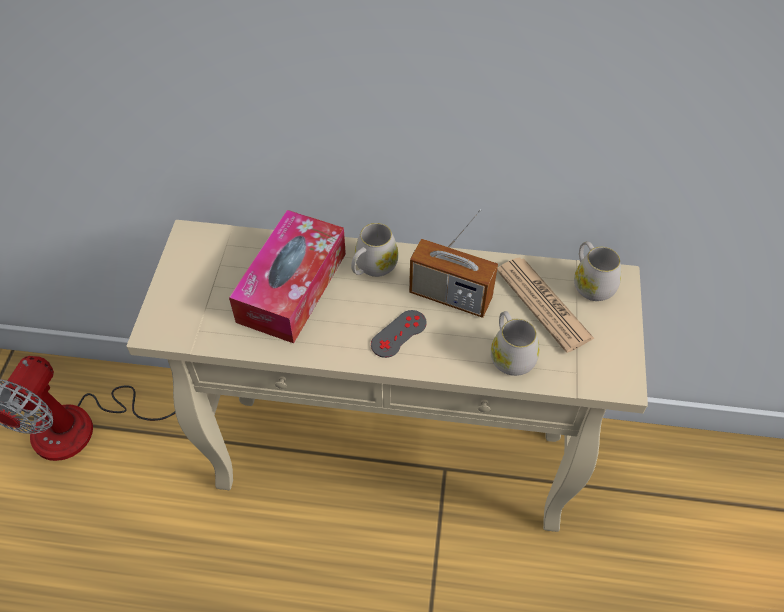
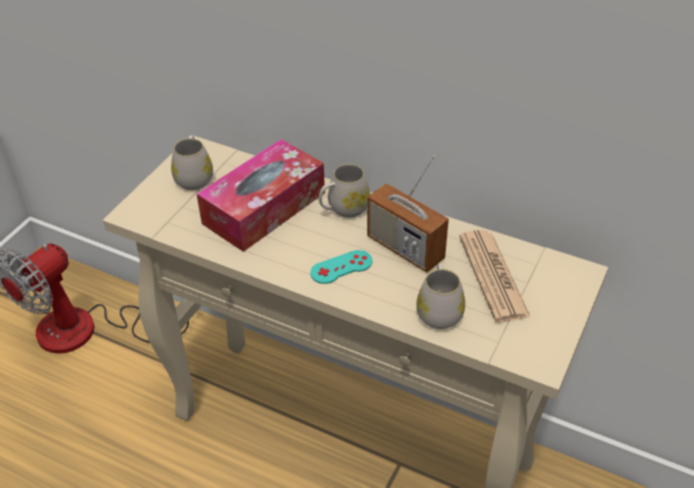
camera: 20 degrees right, 10 degrees down
grey game controller [371,310,427,358] -> turquoise game controller [310,250,373,284]
white mug [574,241,621,301] -> white mug moved to [171,135,213,190]

